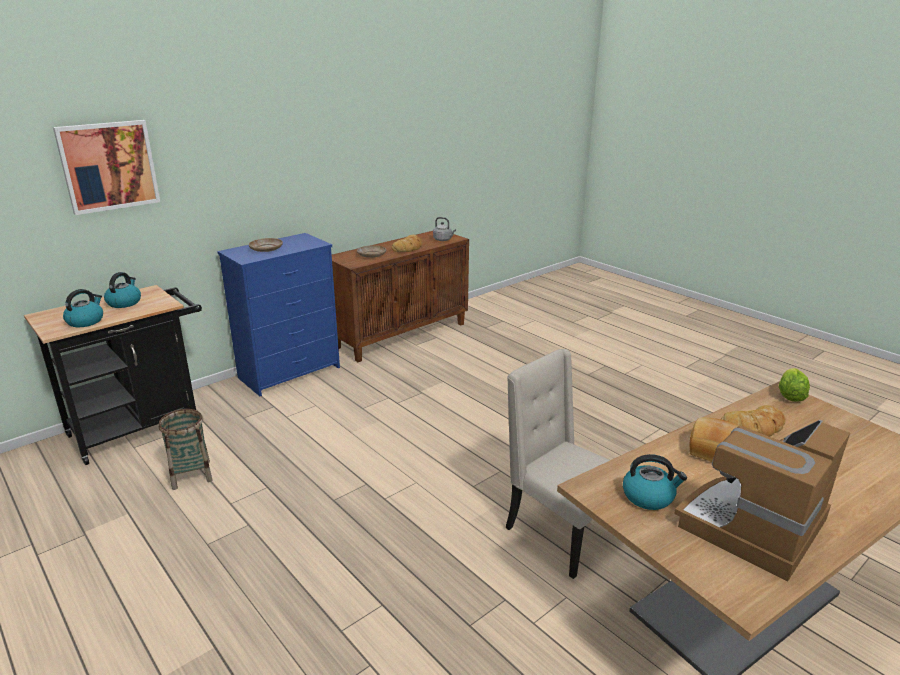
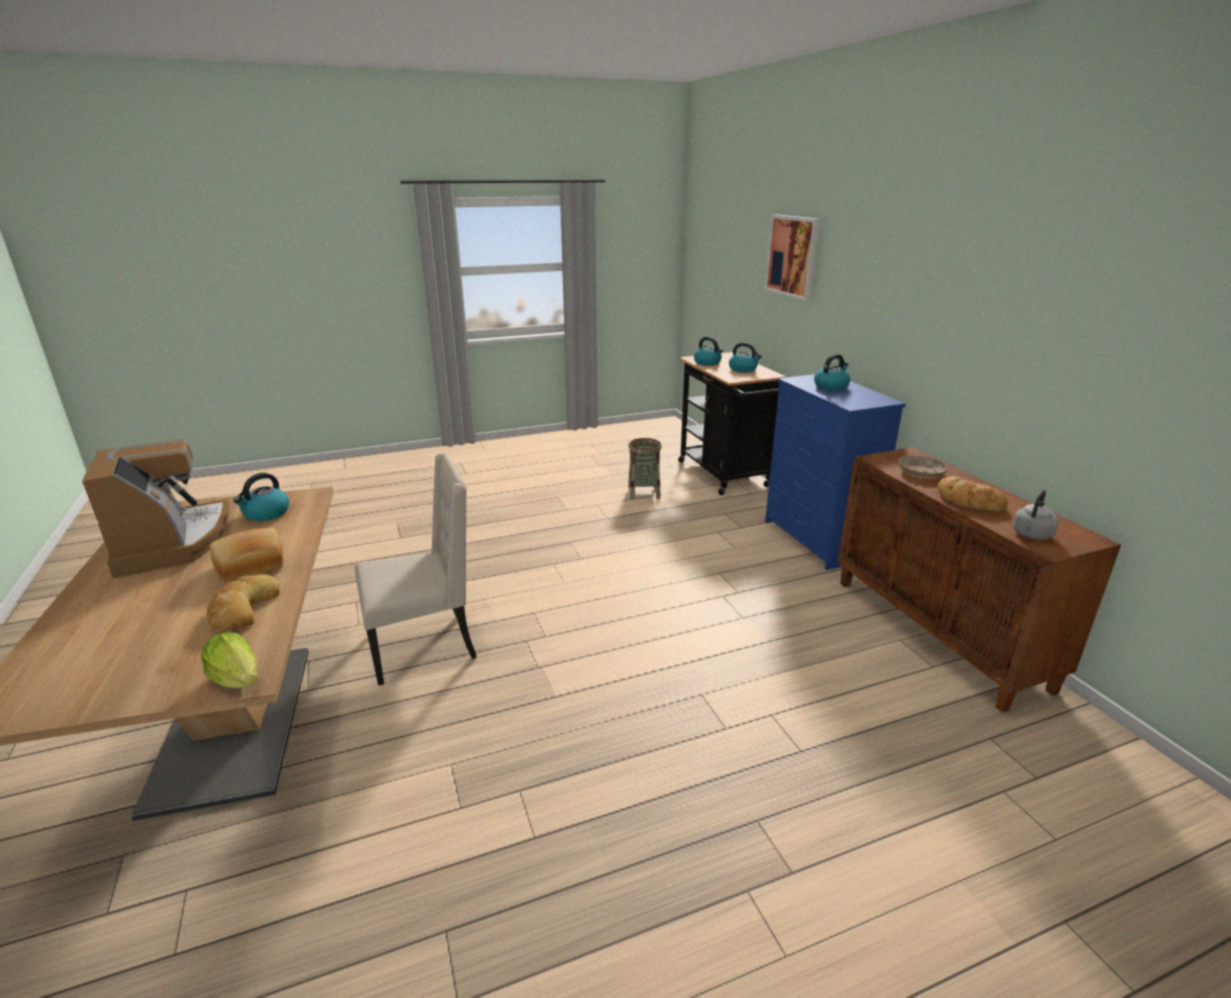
camera: 110 degrees right, 0 degrees up
beige plate [249,238,283,252] -> kettle [814,354,850,391]

